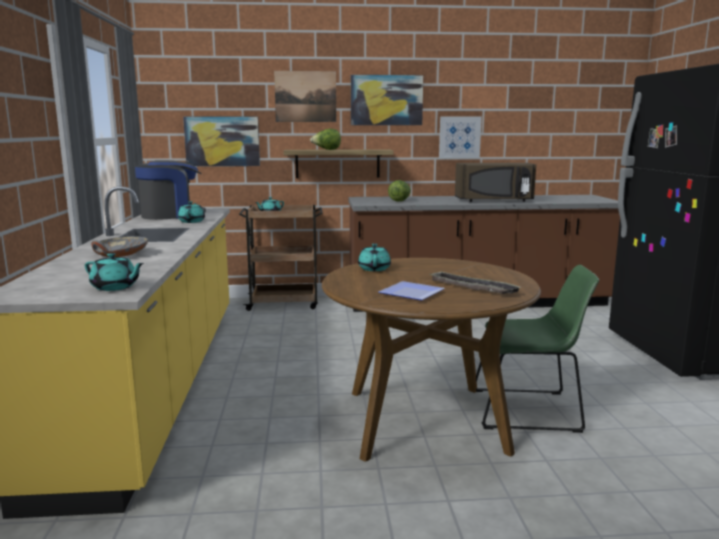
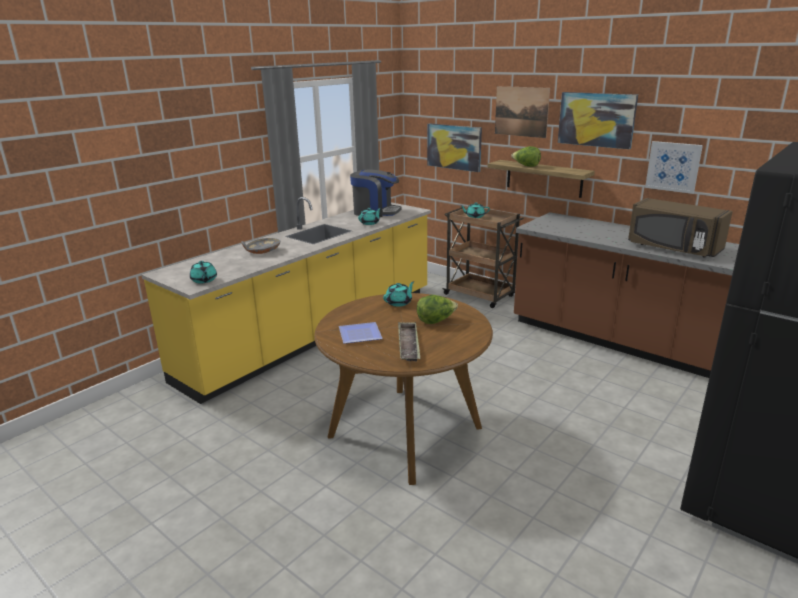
camera: 45 degrees right, 10 degrees up
lettuce [388,180,411,201] -> lettuce moved to [417,295,458,324]
green chair [476,265,599,433] -> none

